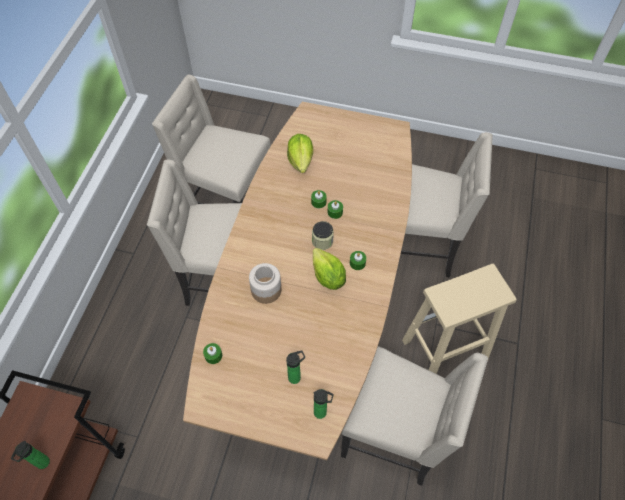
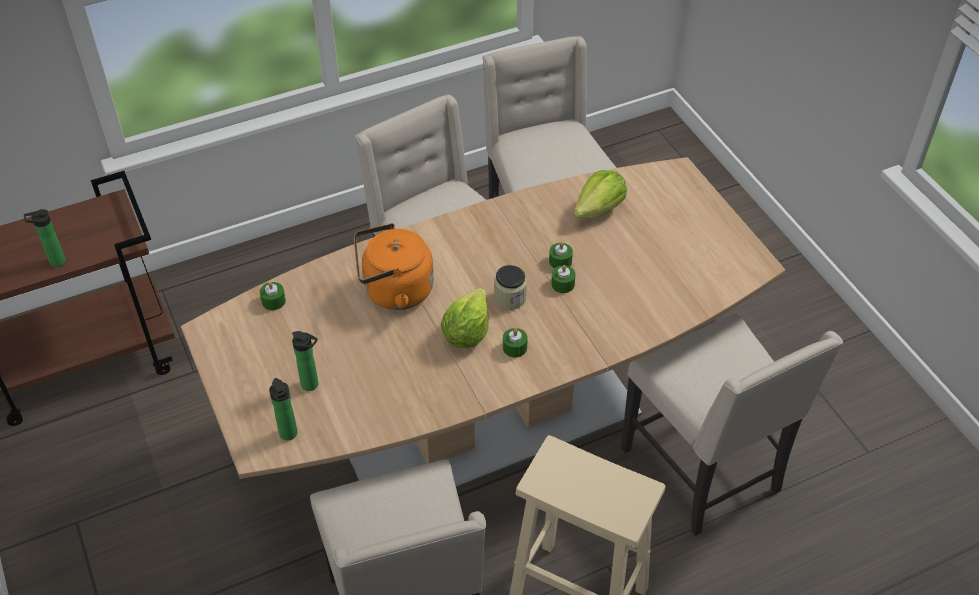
camera: 50 degrees right, 10 degrees down
jar [249,263,281,304] -> orange kettle [354,223,434,310]

